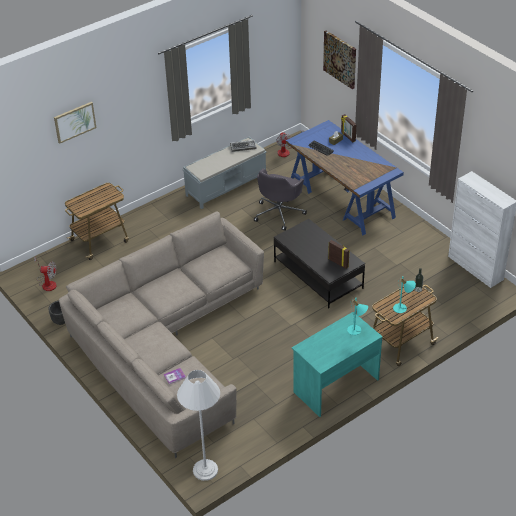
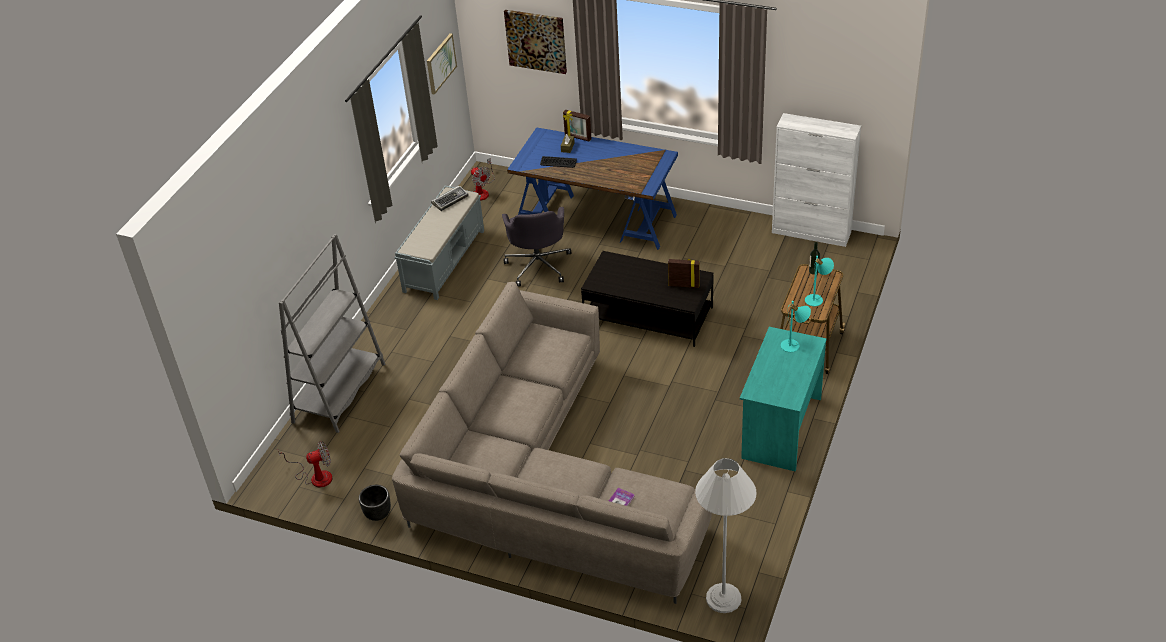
camera: 30 degrees left, 0 degrees up
picture [54,102,96,144] -> picture moved to [427,33,457,95]
cart [65,183,129,260] -> grey bookcase [279,234,385,433]

